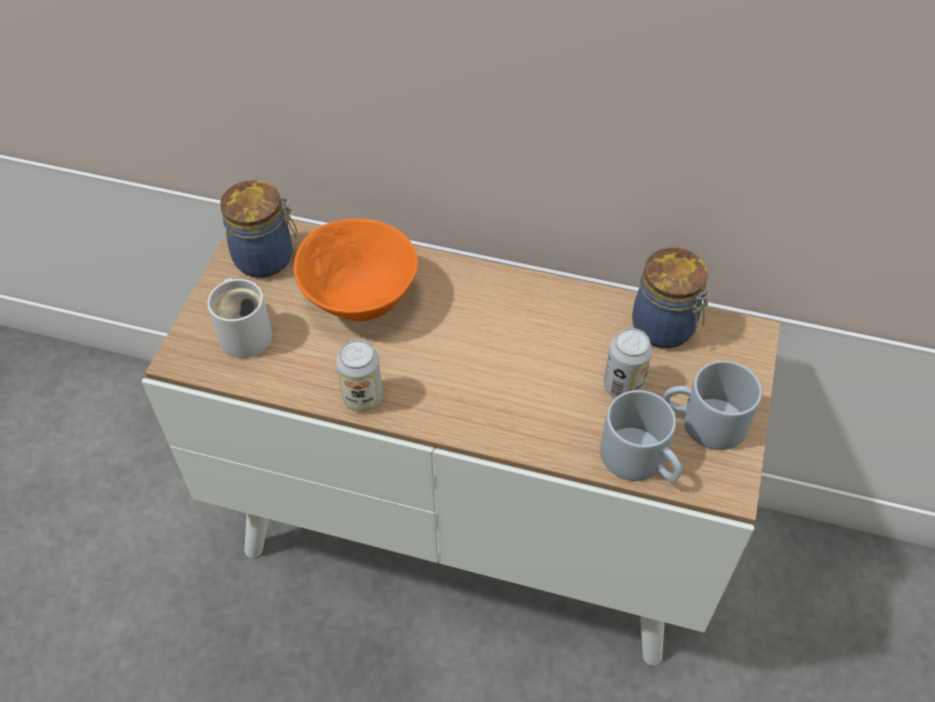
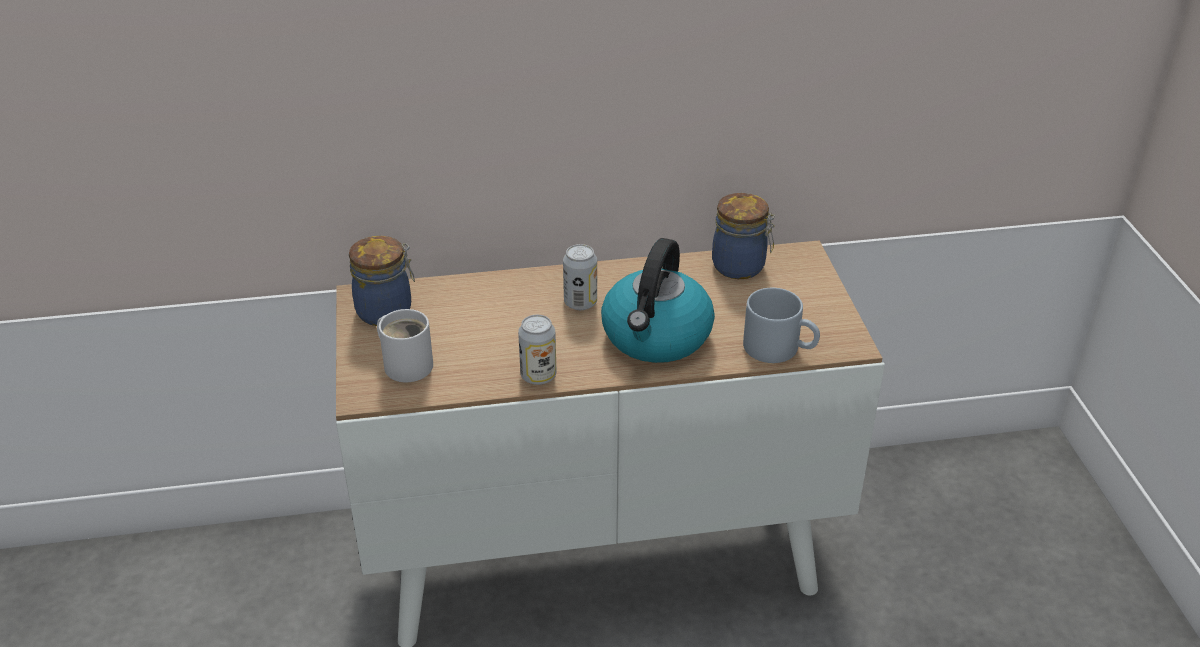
camera: 25 degrees left, 15 degrees down
orange bowl [294,218,418,321] -> none
can [604,328,652,398] -> can moved to [563,244,597,310]
grey mug [663,361,762,450] -> none
none -> kettle [601,238,715,363]

